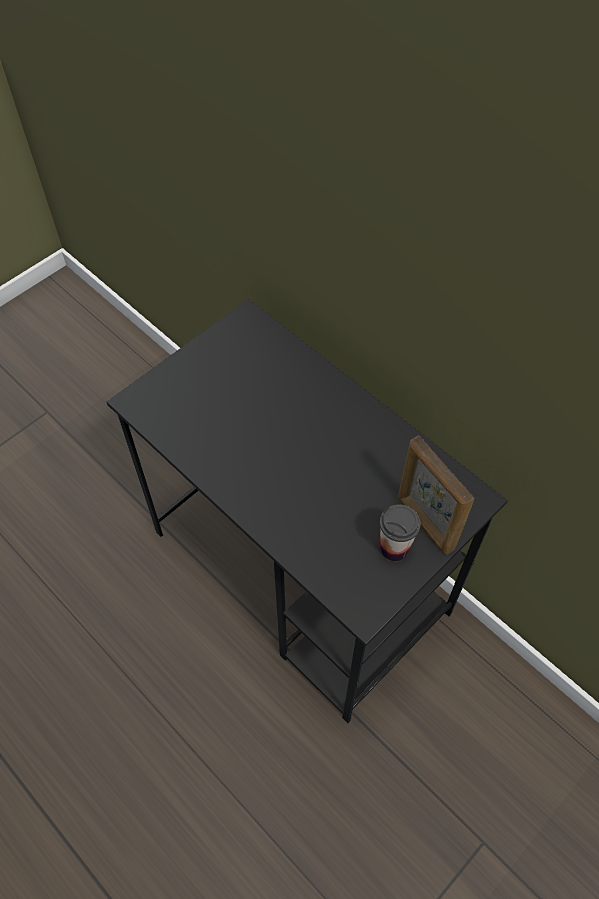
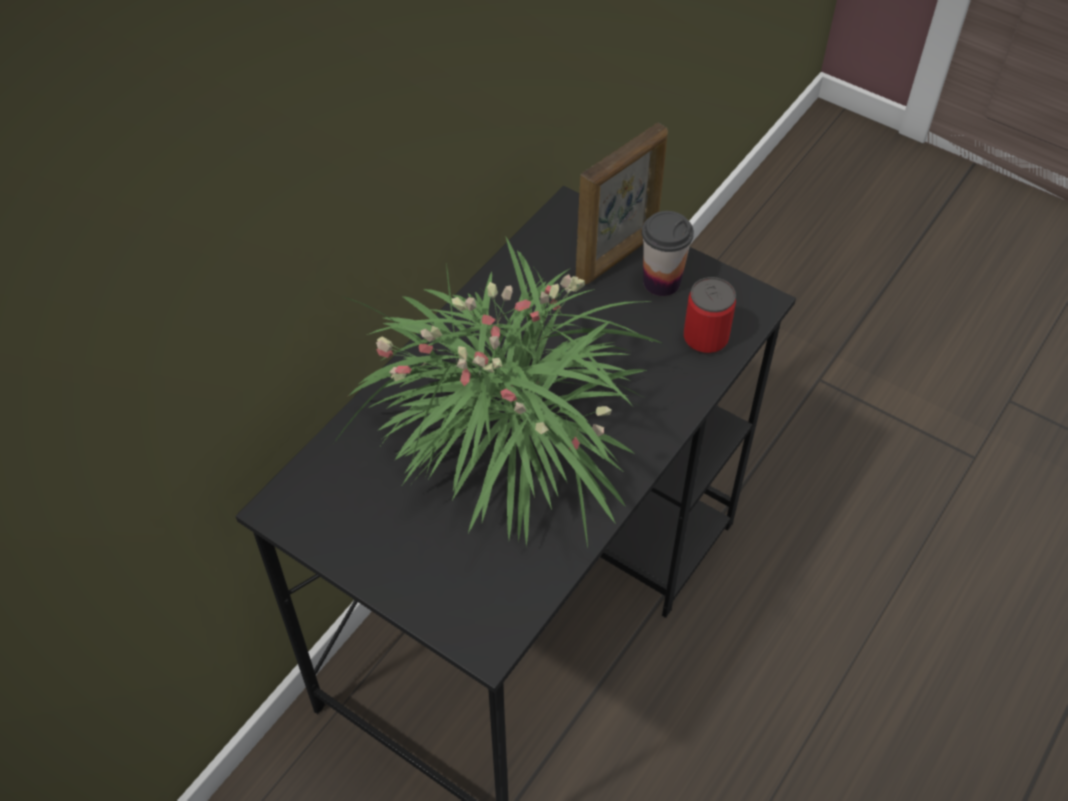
camera: 100 degrees left, 5 degrees down
none -> potted plant [334,236,661,548]
none -> can [684,277,736,355]

